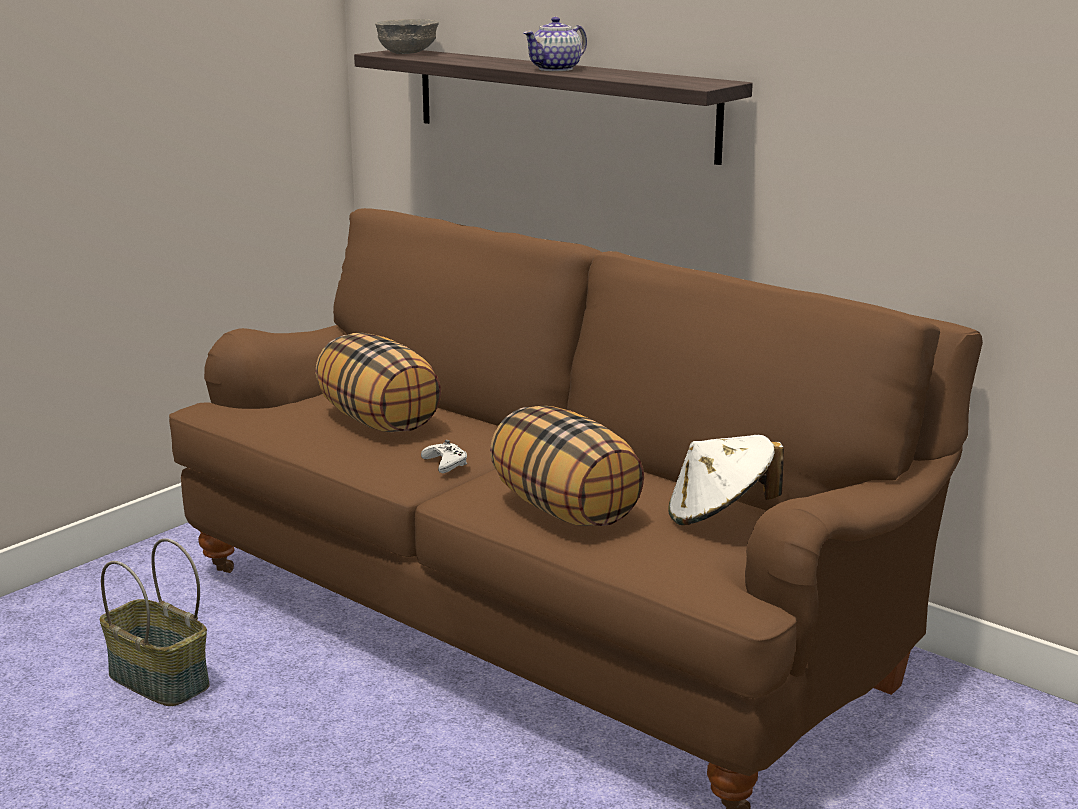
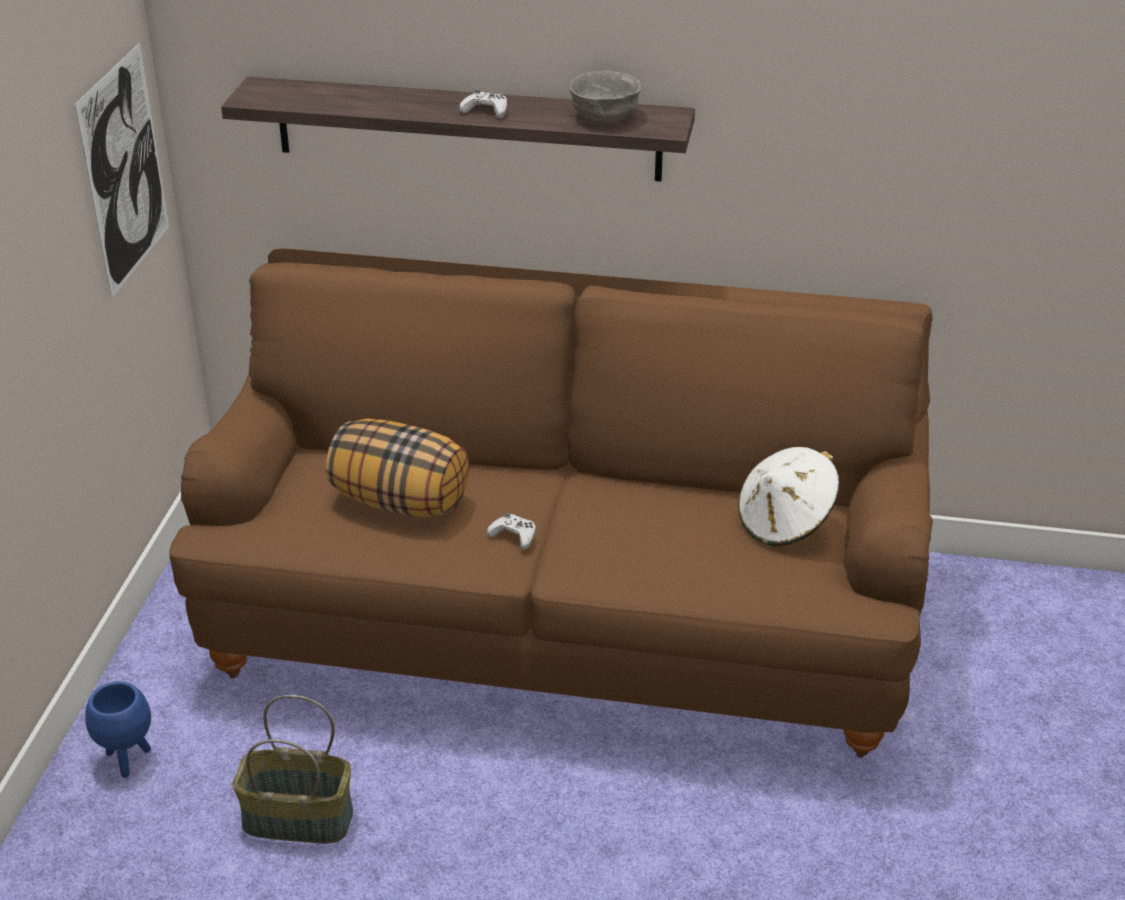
camera: 30 degrees left, 15 degrees up
grey bowl [375,19,439,54] -> grey bowl moved to [569,71,641,123]
pillow [490,405,644,526] -> none
teapot [524,17,587,71] -> white game controller [459,89,507,119]
none -> picture [75,43,169,298]
none -> blue planter [85,682,151,778]

